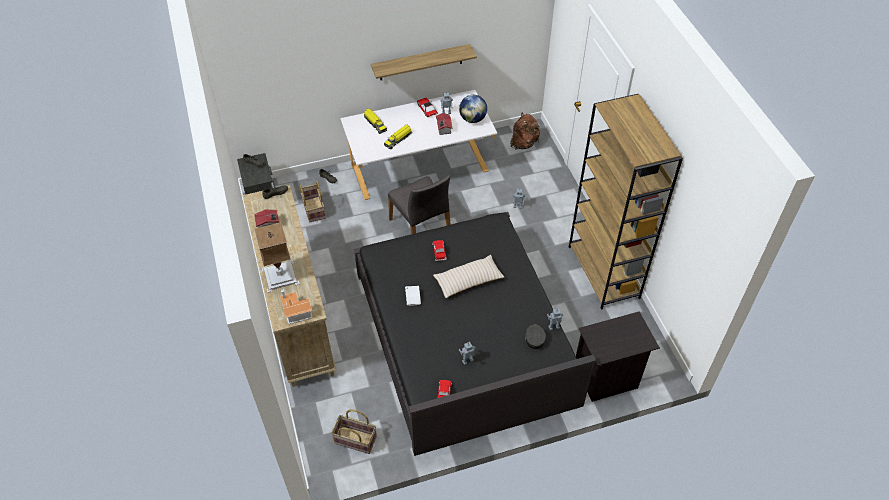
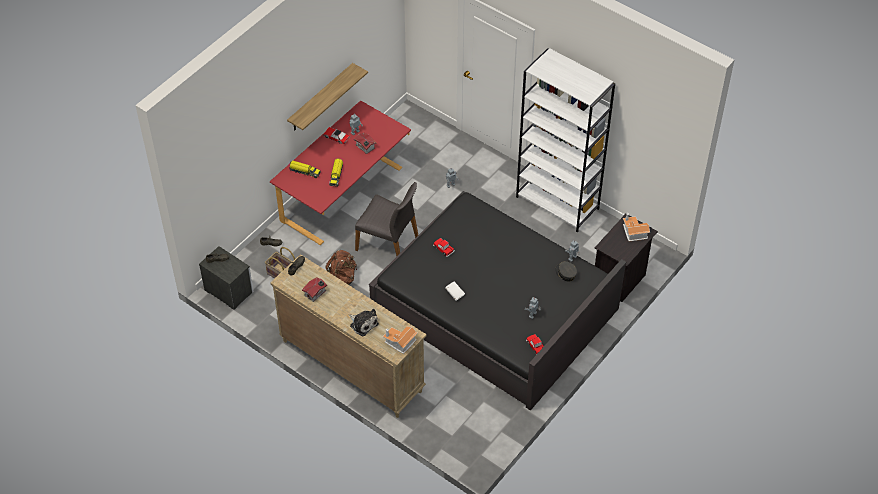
camera: 35 degrees left, 0 degrees up
table lamp [254,222,300,293] -> plush toy [349,309,379,336]
basket [331,409,377,454] -> none
white desk [341,90,497,200] -> red desk [270,101,411,245]
beige pillow [433,255,504,298] -> none
globe [459,95,487,123] -> none
brown backpack [510,113,540,150] -> brown backpack moved to [325,250,357,285]
brown bookcase [569,94,683,310] -> white bookcase [516,48,615,233]
none -> toy house [623,213,650,241]

